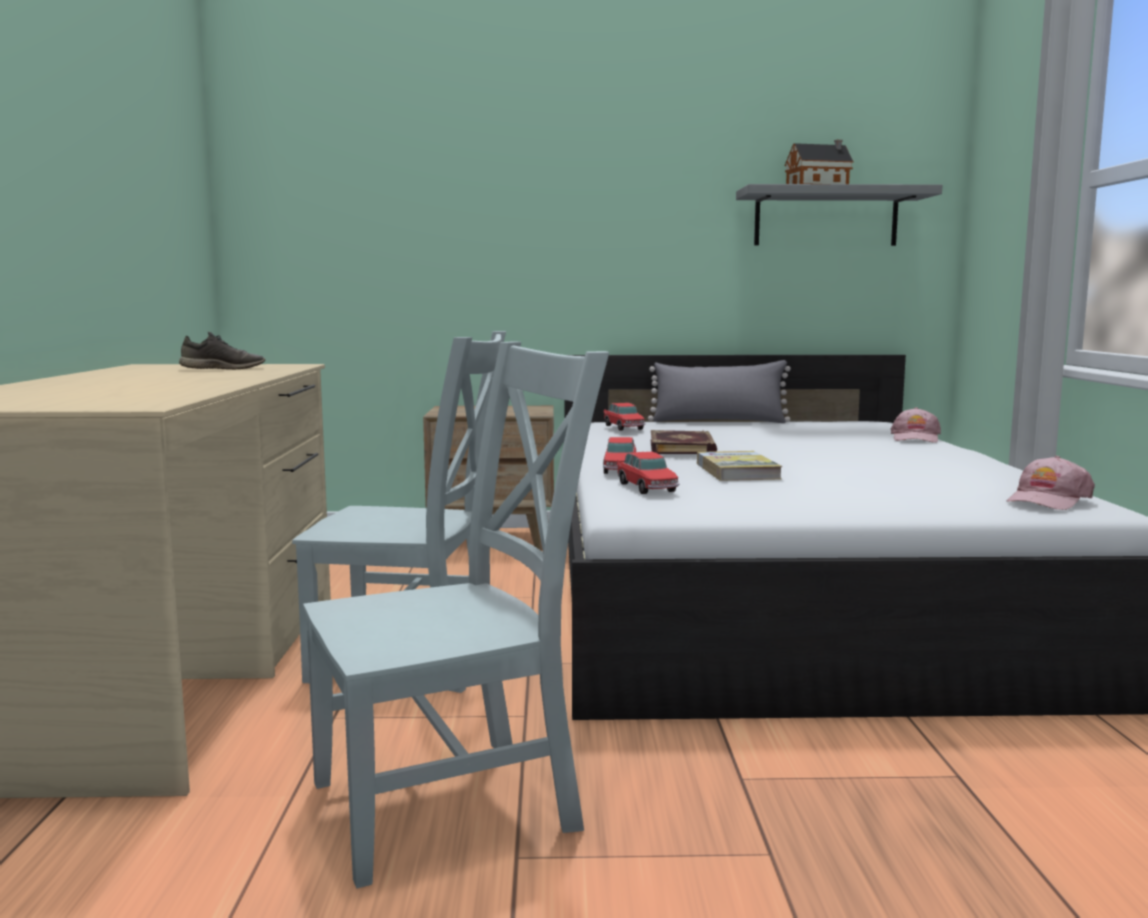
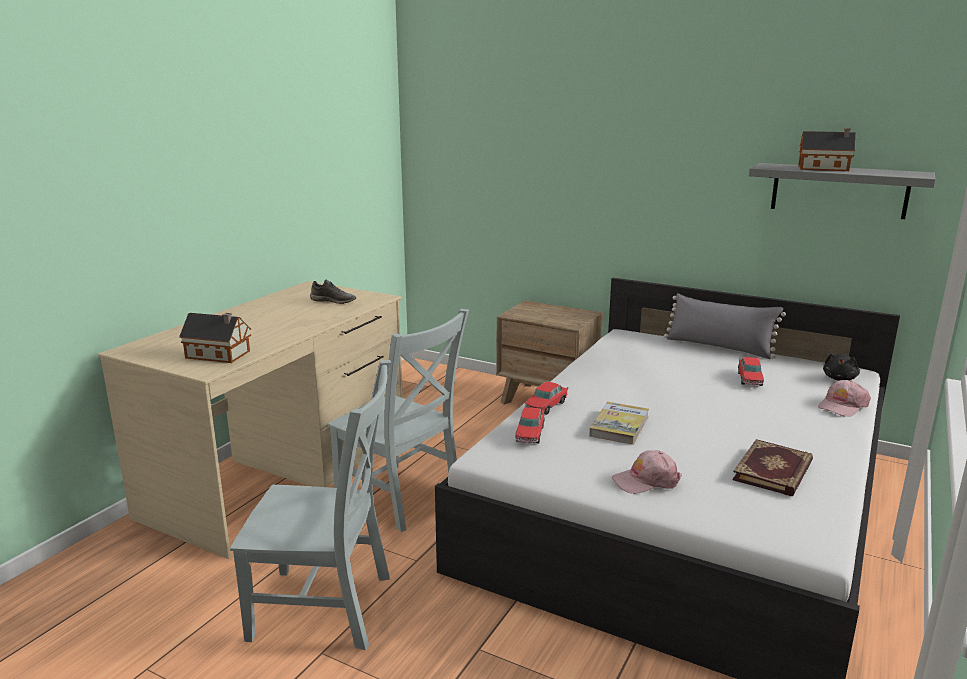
camera: 30 degrees right, 10 degrees up
toy car [604,403,645,431] -> toy car moved to [738,357,764,386]
book [651,430,717,454] -> book moved to [733,439,813,496]
pink cap [1007,456,1095,510] -> pink cap moved to [612,450,682,494]
none -> toy house [179,313,251,363]
none -> black plush toy [823,353,860,381]

